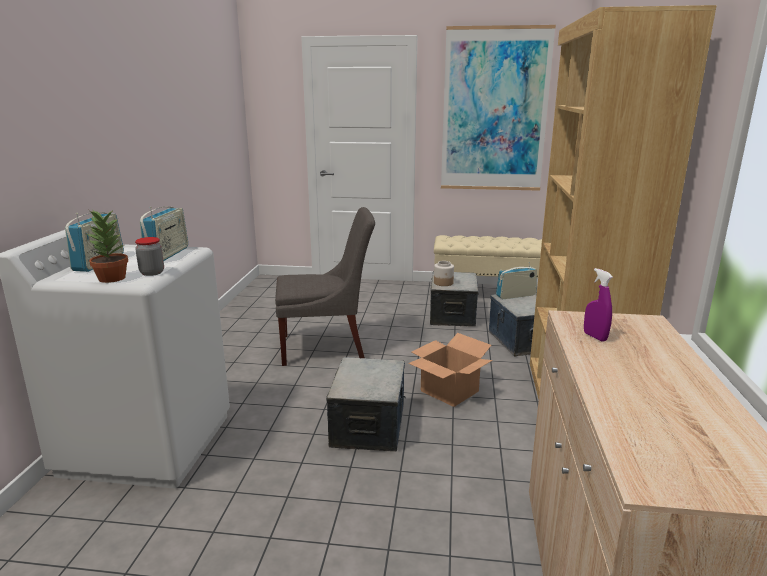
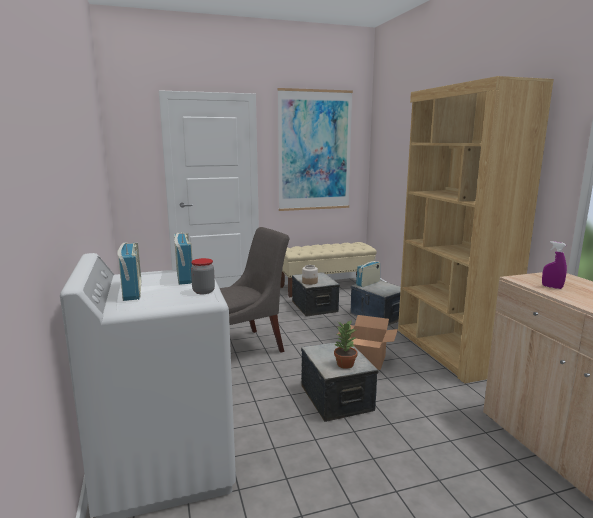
camera: 25 degrees left, 5 degrees down
potted plant [87,209,128,283] -> potted plant moved to [334,320,358,369]

